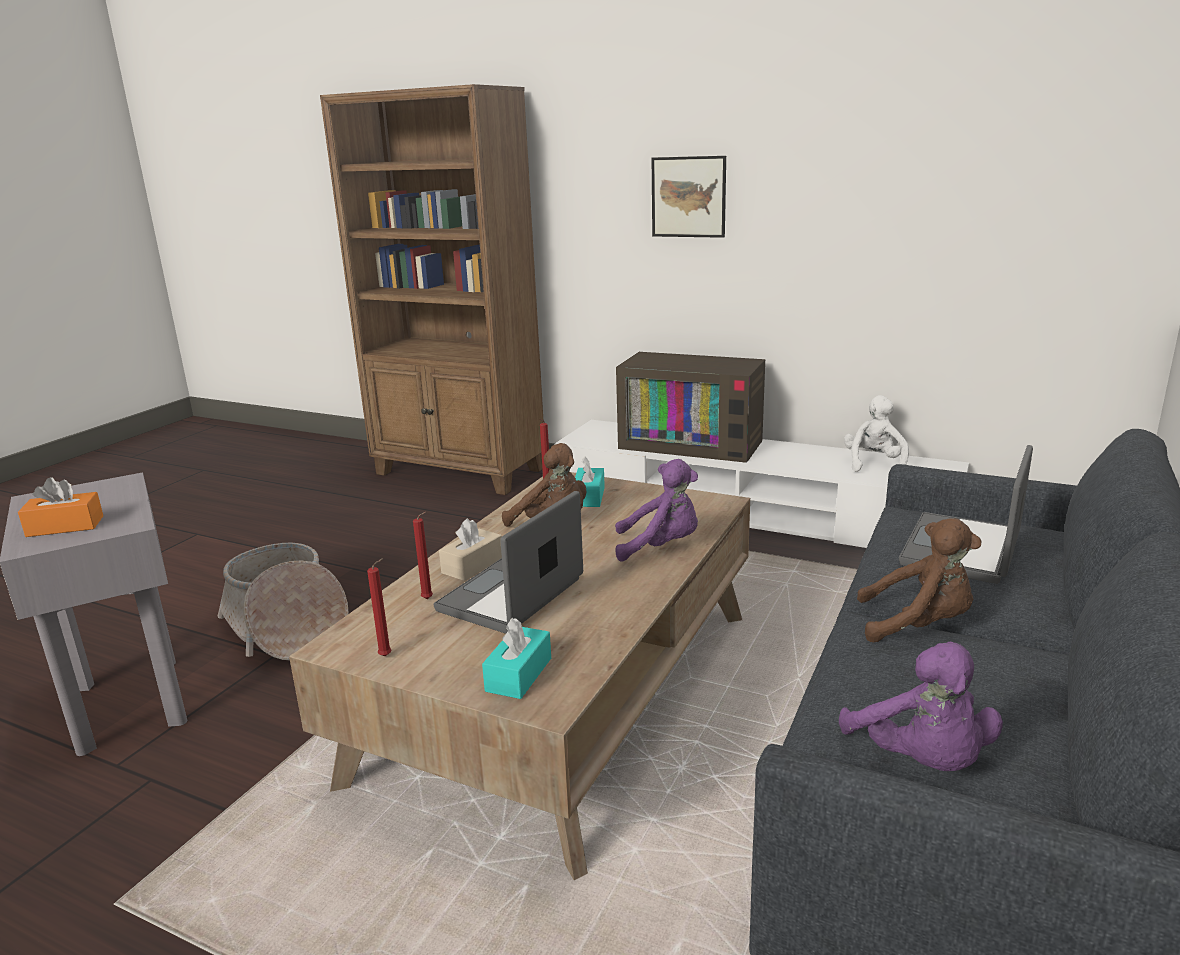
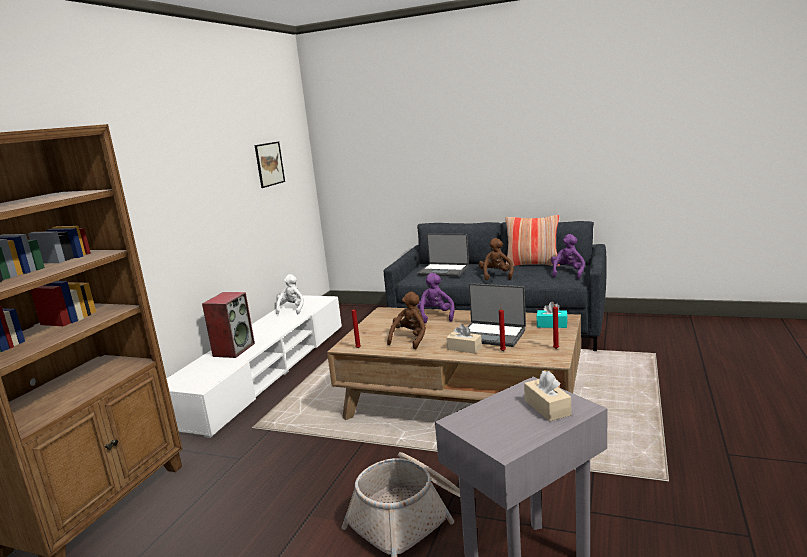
camera: 95 degrees left, 5 degrees down
orange tissue box [18,477,103,537] -> beige tissue box [524,371,571,421]
turquoise tissue box [575,457,605,507] -> none
television [616,352,765,463] -> speaker [202,292,255,358]
picture [652,156,726,238] -> picture moved to [255,142,285,188]
purple plush toy [839,642,1003,771] -> purple plush toy turned 45 degrees counterclockwise [551,234,585,279]
white plush toy [844,395,909,472] -> white plush toy turned 90 degrees clockwise [276,274,304,315]
none -> pillow [505,215,560,267]

